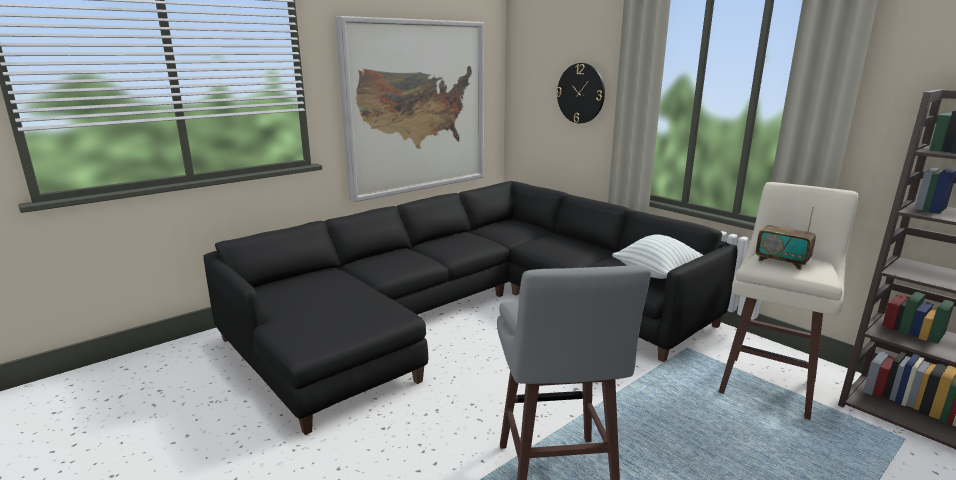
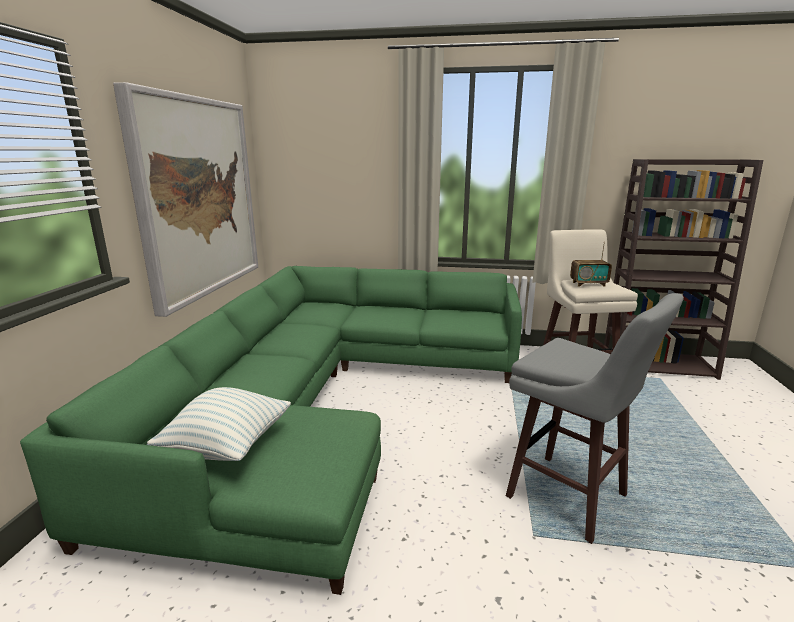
camera: 40 degrees left, 0 degrees up
black sofa [204,181,738,435] -> green sofa [20,266,522,595]
wall clock [556,63,605,123] -> none
pillow [612,235,703,279] -> pillow moved to [147,387,291,461]

